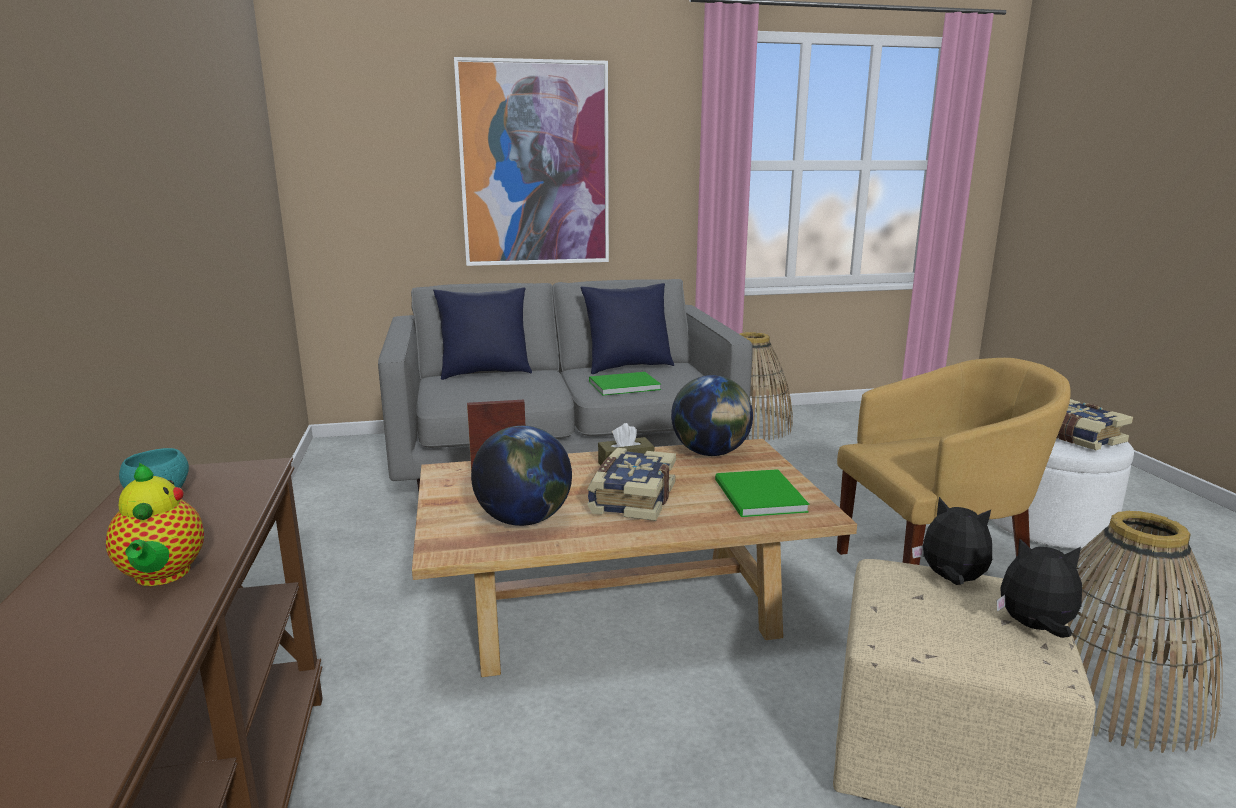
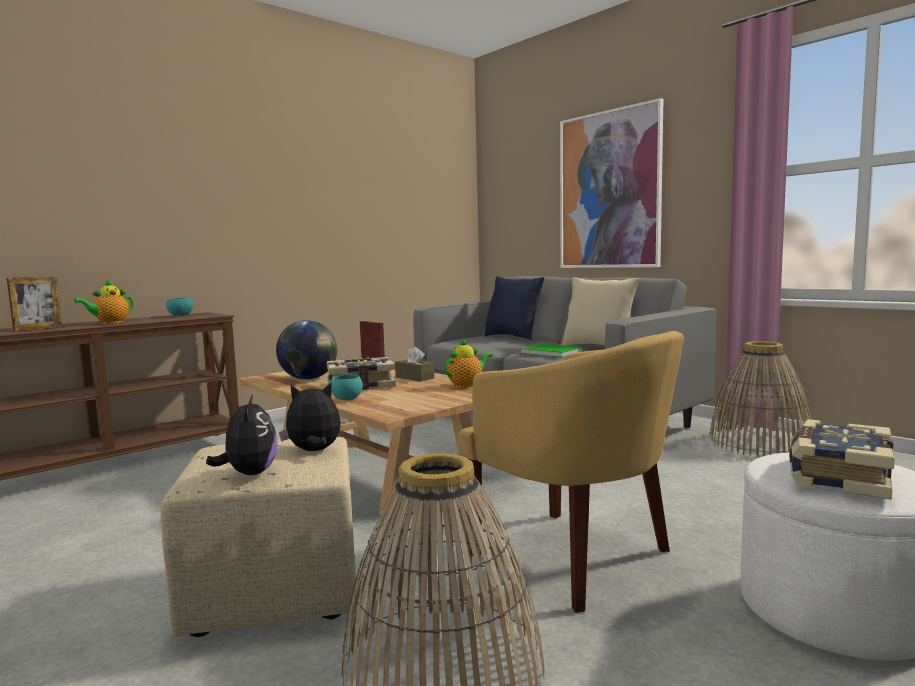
camera: 60 degrees right, 10 degrees down
blue pillow [580,283,674,374] -> beige pillow [562,277,640,346]
globe [671,375,753,456] -> teapot [444,337,492,388]
green book [715,469,809,517] -> none
plush toy [912,497,992,585] -> plush toy turned 105 degrees counterclockwise [279,382,341,451]
none -> picture frame [7,276,63,332]
none -> turquoise bowl [330,375,363,400]

